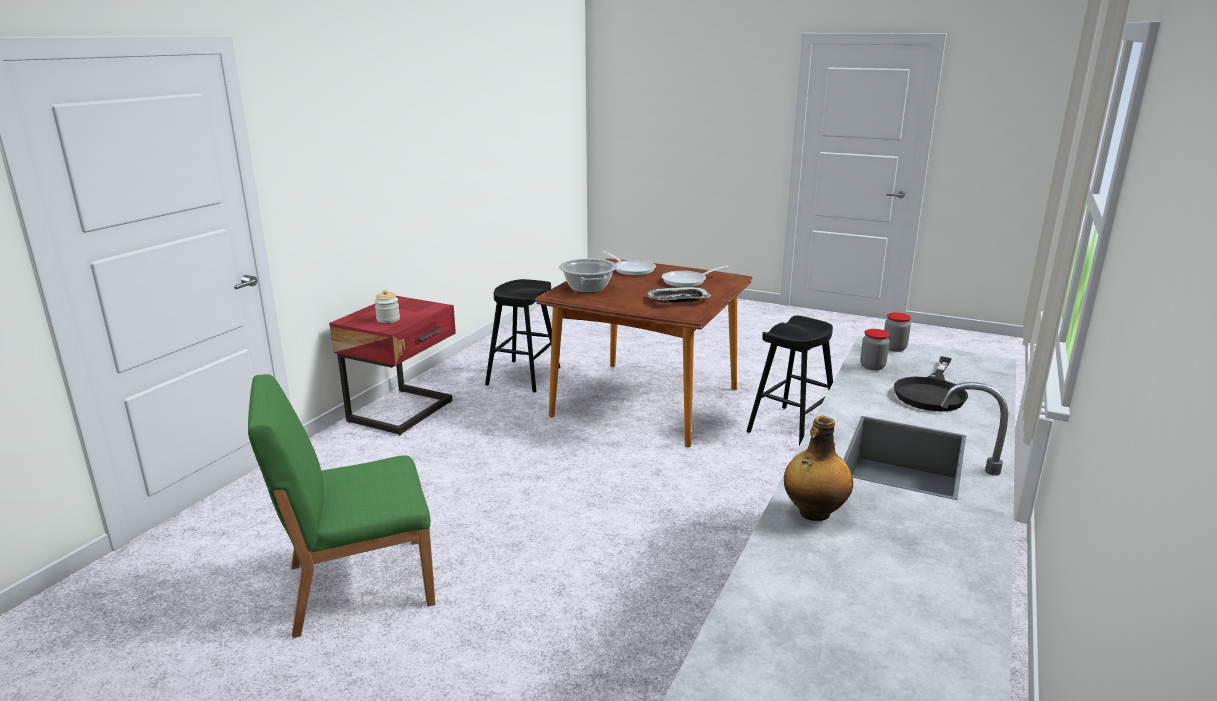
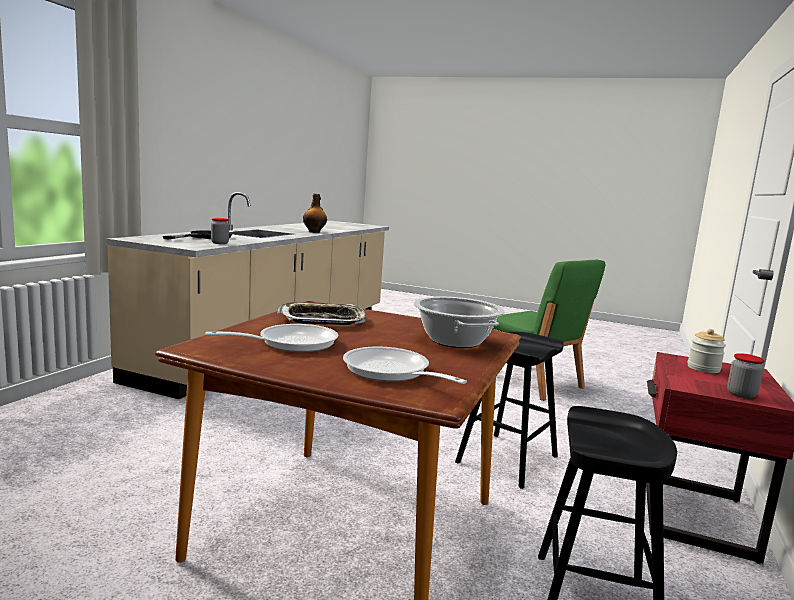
camera: 175 degrees right, 10 degrees down
green chair [248,374,435,638] -> green chair turned 75 degrees clockwise [492,260,605,401]
black stool [746,315,833,445] -> black stool moved to [455,332,564,489]
jar [884,312,911,352] -> jar moved to [727,353,764,399]

